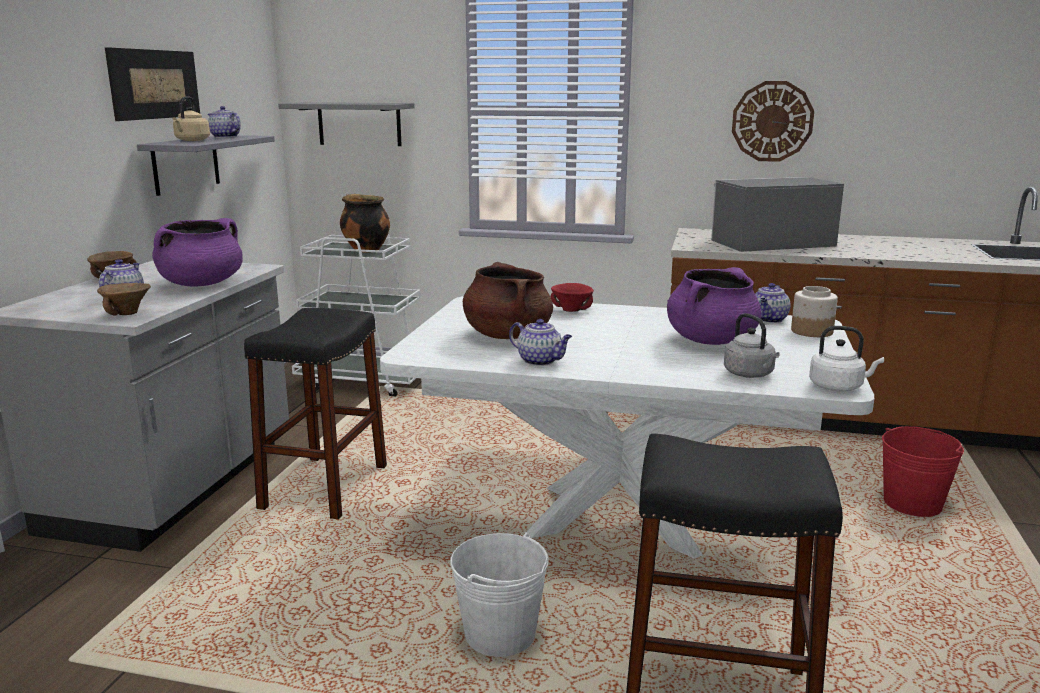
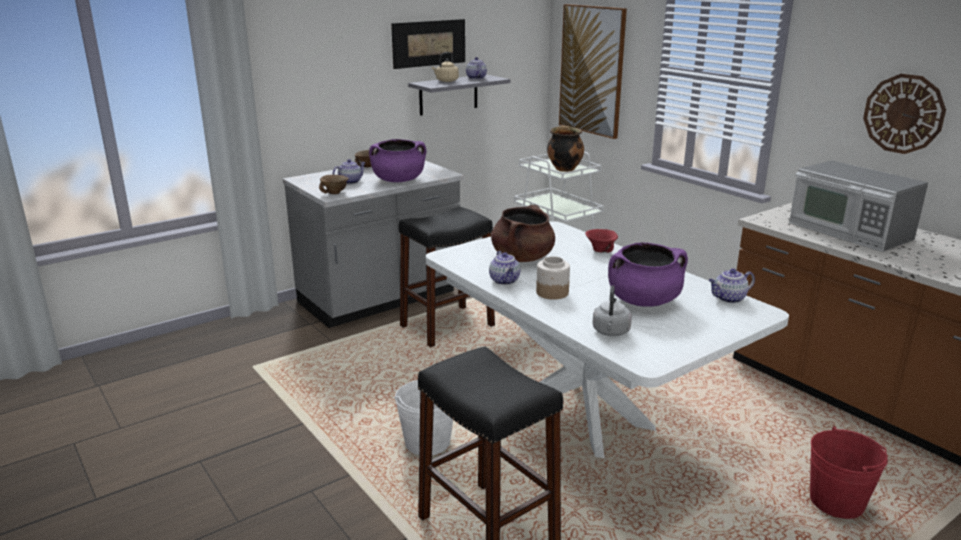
camera: 40 degrees right, 5 degrees up
grey shelf [278,102,415,146] -> picture [559,4,627,139]
microwave [711,177,844,252] -> microwave turned 150 degrees counterclockwise [789,160,928,252]
jar [791,286,838,337] -> jar moved to [536,256,570,300]
white kettle [809,326,884,392] -> none

